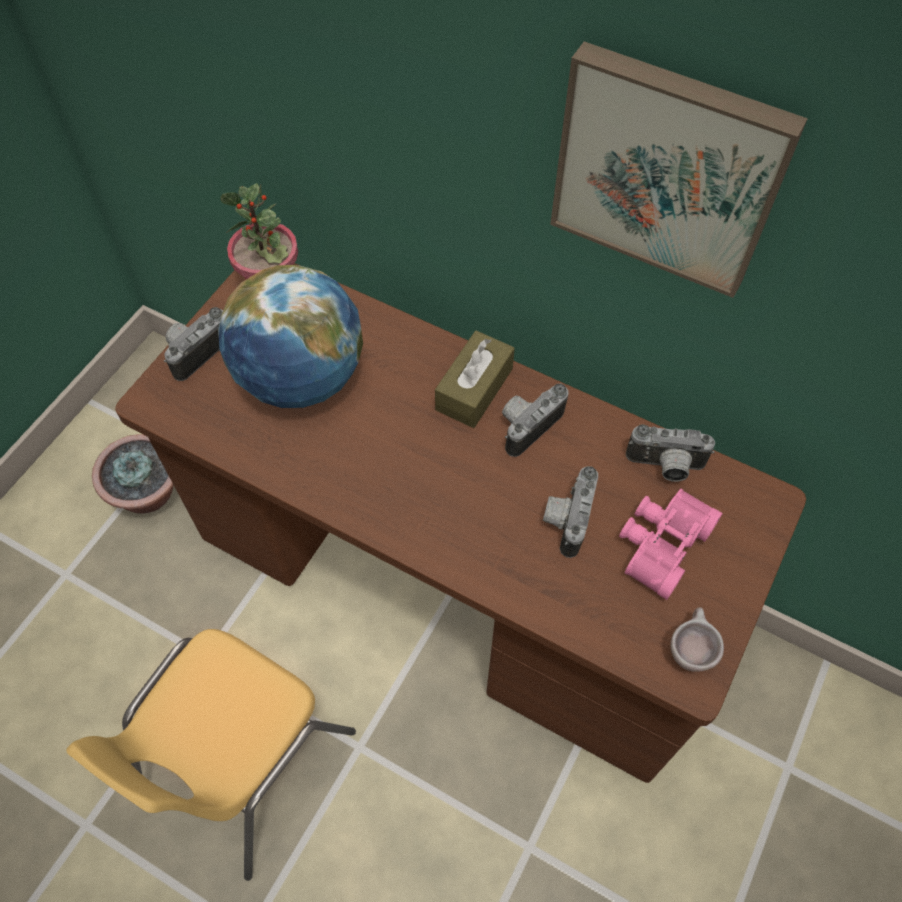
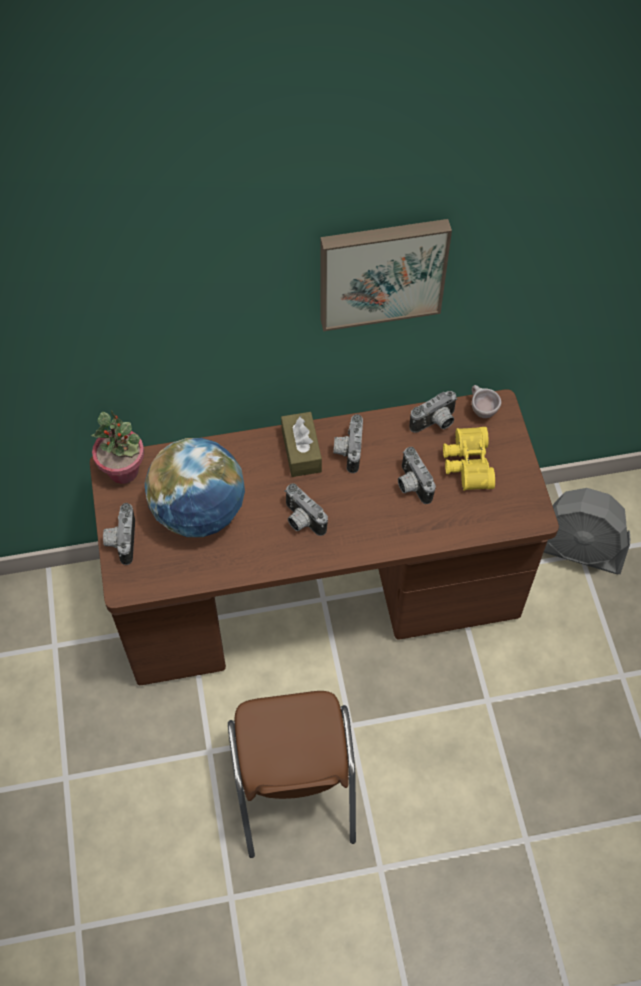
camera: 40 degrees left, 0 degrees up
yellow chair [66,629,356,881] -> brown chair [228,691,356,858]
potted plant [92,434,174,514] -> none
pink binoculars [619,489,723,600] -> yellow binoculars [443,427,495,491]
beige cup [670,607,724,672] -> beige cup moved to [472,385,501,418]
none -> camera [285,483,328,536]
none -> grey fan [543,488,630,574]

